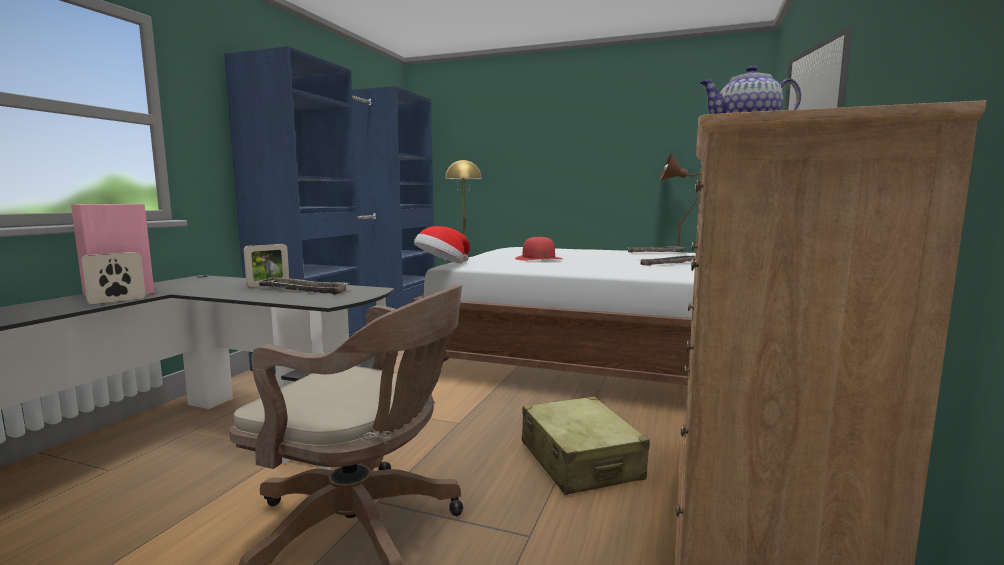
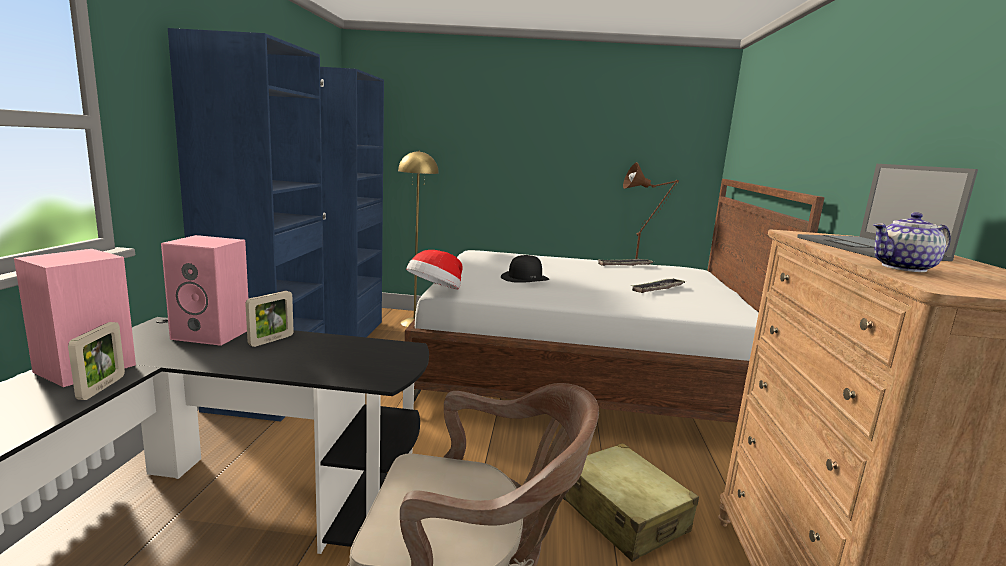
camera: 15 degrees left, 5 degrees up
picture frame [81,252,146,304] -> picture frame turned 150 degrees clockwise [68,322,125,400]
tray [258,277,349,295] -> none
red hat [515,237,562,261] -> black hat [501,255,549,283]
none -> pink speaker [161,235,248,346]

